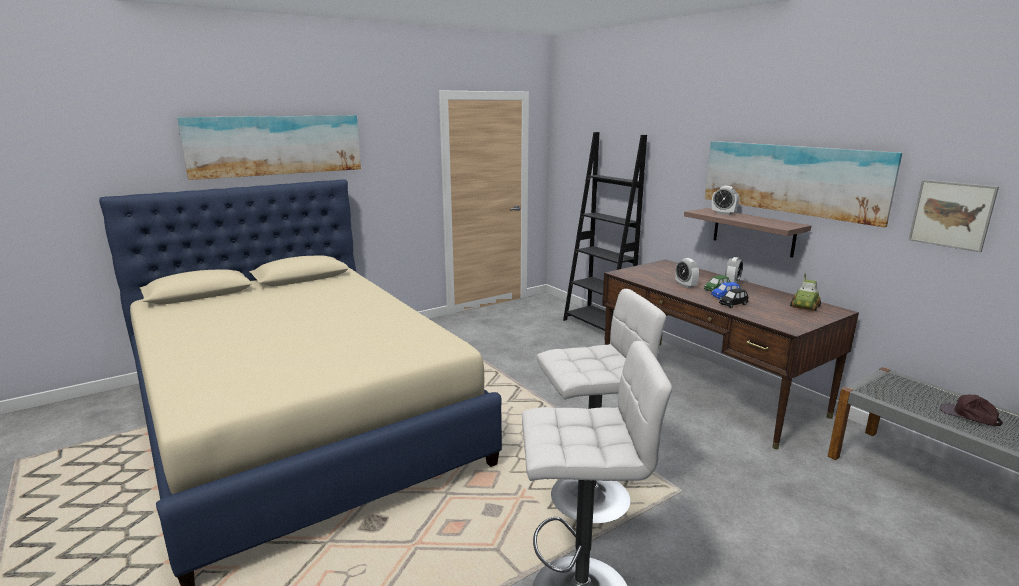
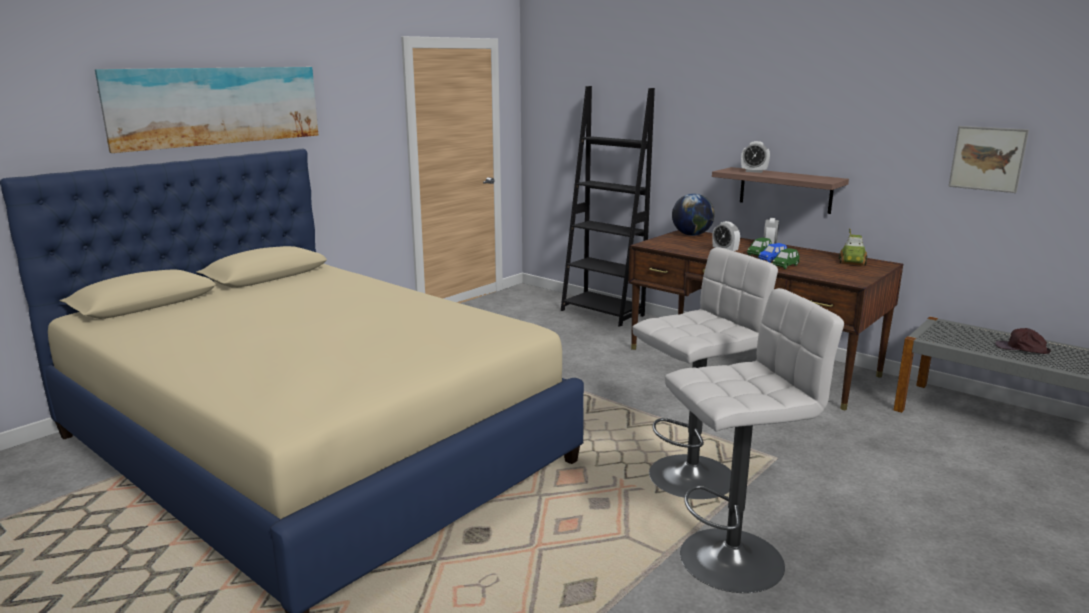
camera: 15 degrees left, 0 degrees up
picture [705,141,902,227] -> none
black toy car [719,288,749,308] -> green toy car [772,248,800,269]
none -> globe [672,194,715,236]

